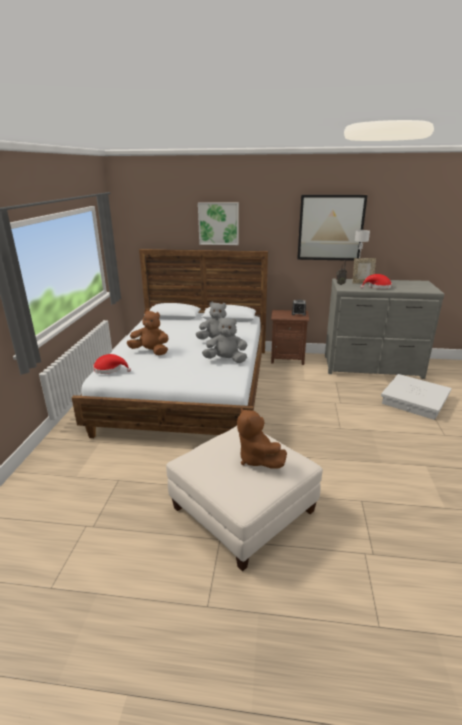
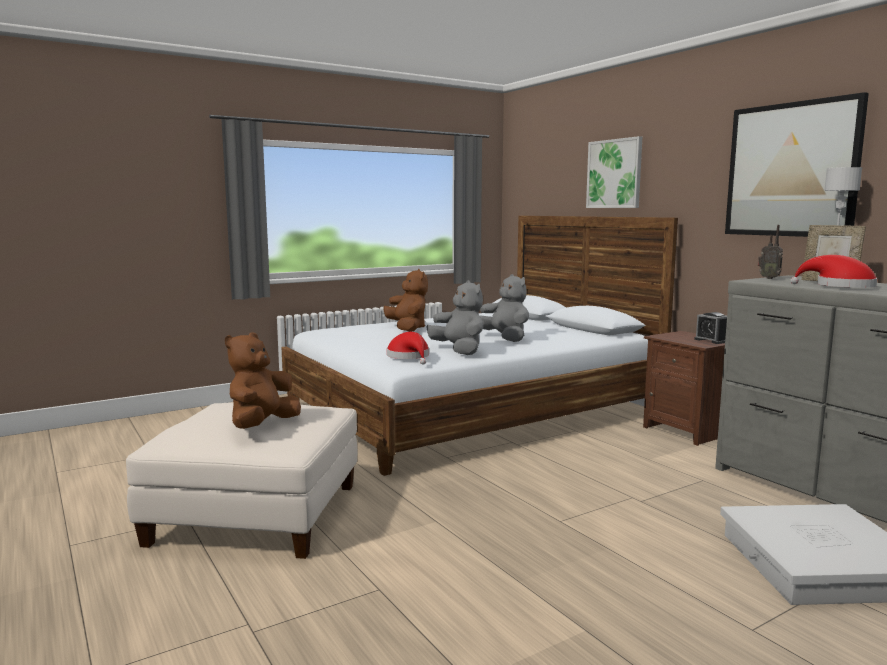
camera: 50 degrees right, 15 degrees down
red hat [93,354,131,374] -> red hat moved to [387,332,429,365]

